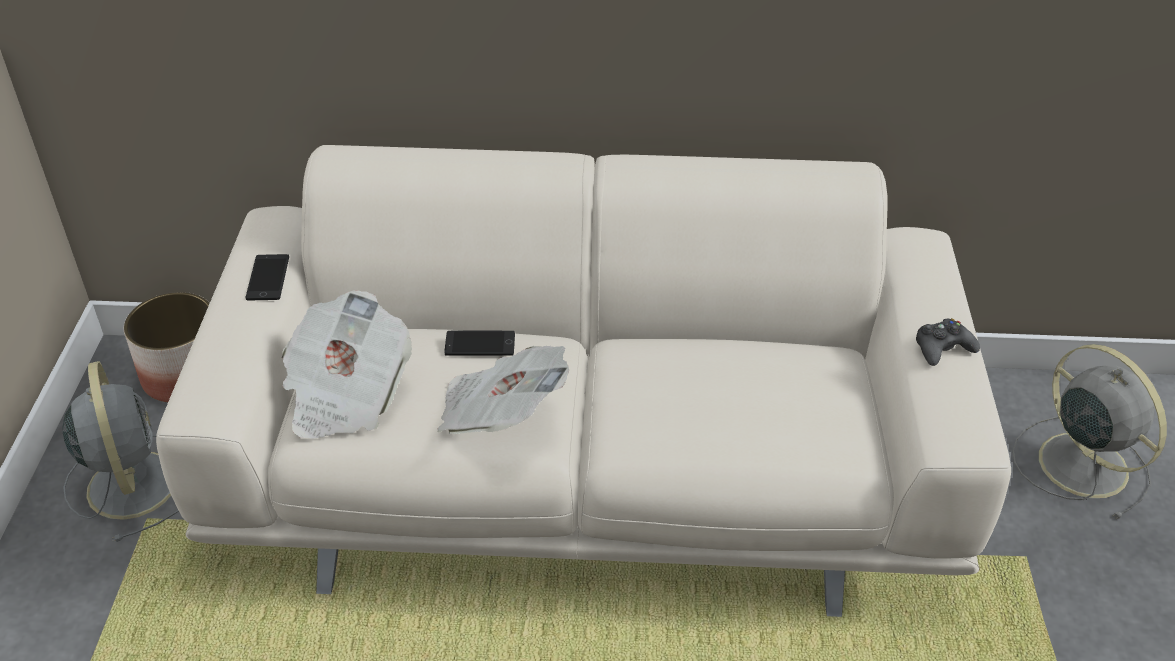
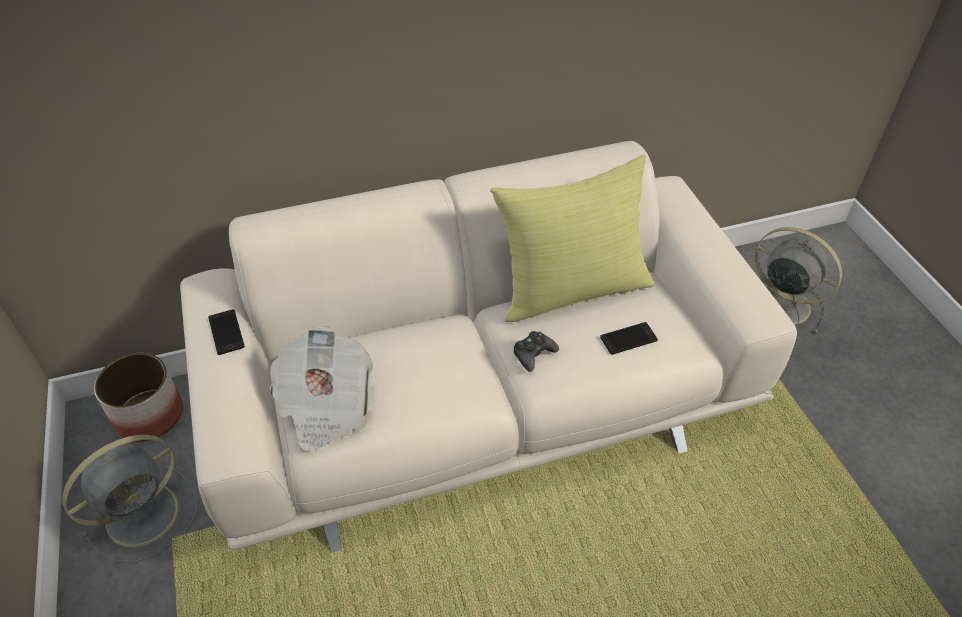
camera: 20 degrees left, 5 degrees up
grey fan [62,361,179,542] -> grey fan turned 90 degrees clockwise [62,435,197,562]
newspaper [437,346,569,434] -> none
phone [444,331,515,356] -> phone moved to [600,322,658,355]
black game controller [916,318,980,366] -> black game controller moved to [514,331,559,372]
none -> yellow pillow [490,154,655,322]

